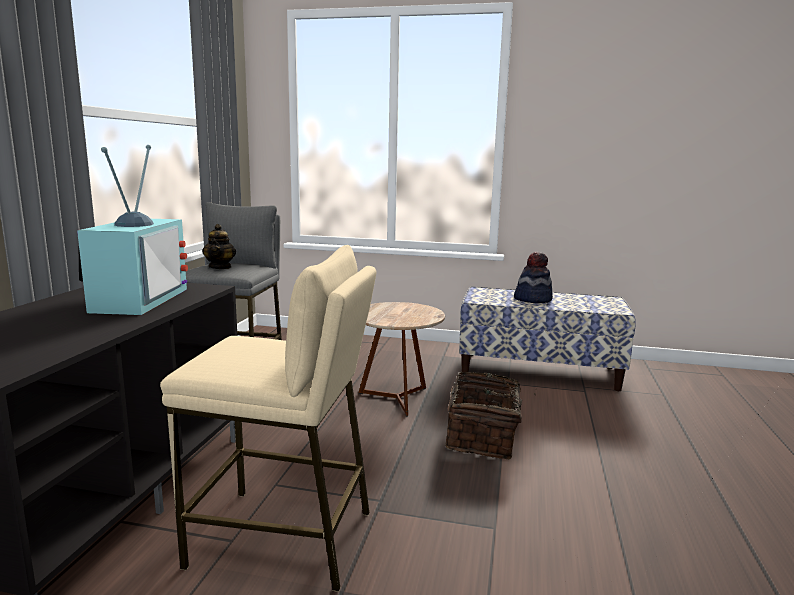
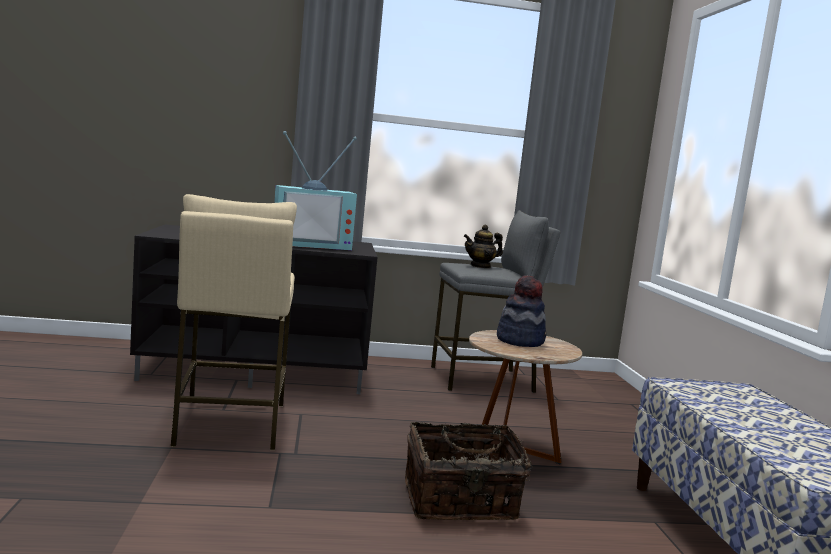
camera: 70 degrees right, 5 degrees down
hat [514,252,553,303] -> hat moved to [497,275,547,347]

